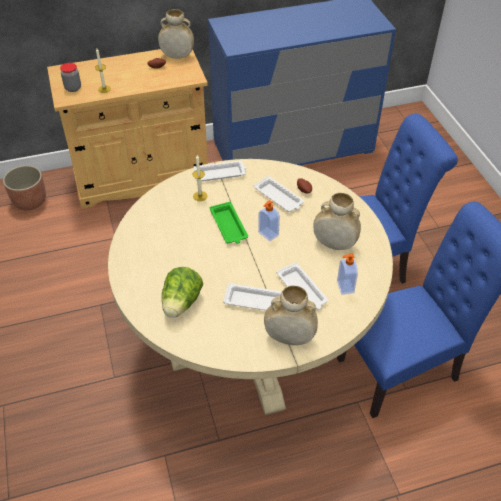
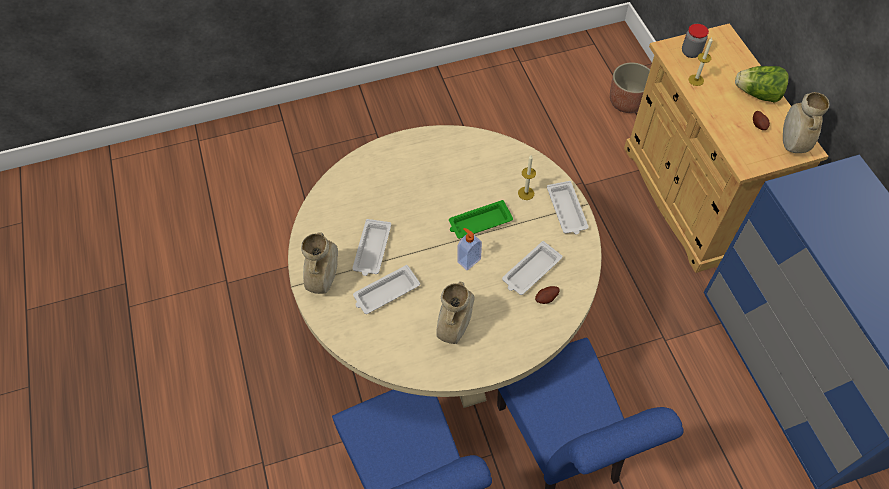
camera: 90 degrees right, 10 degrees up
lettuce [162,267,203,318] -> lettuce moved to [735,66,788,103]
soap dispenser [337,254,358,295] -> none

